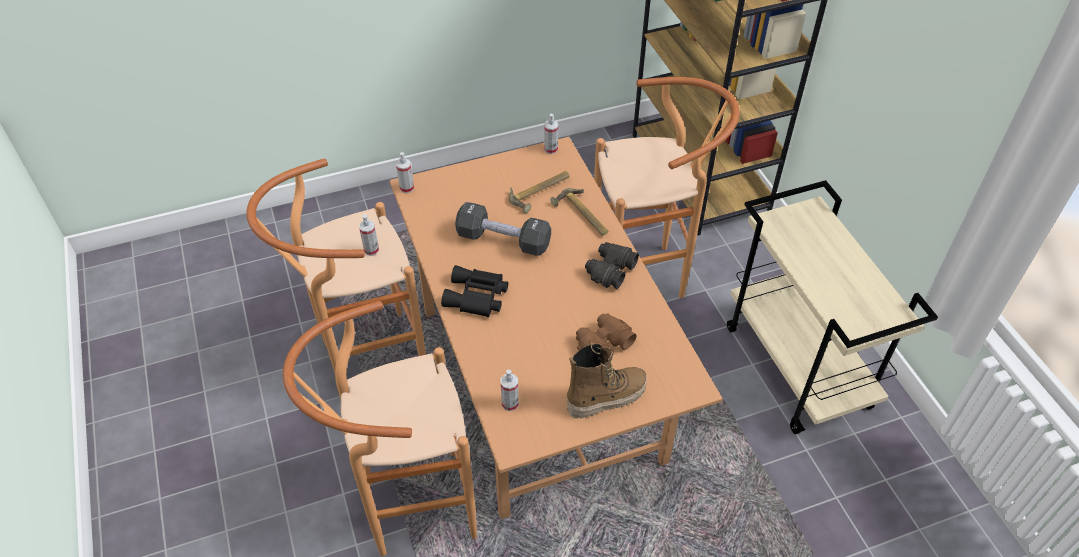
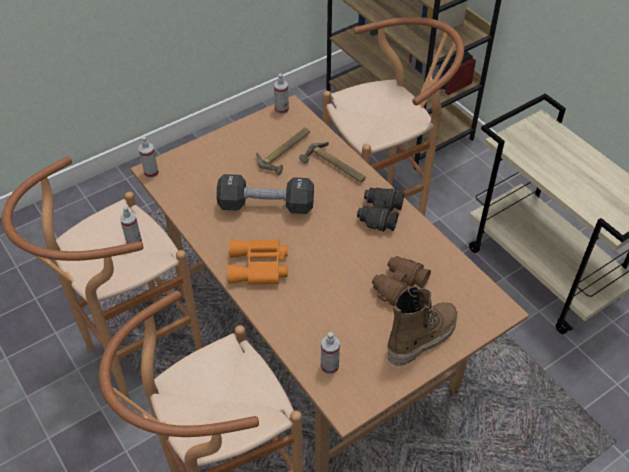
camera: 15 degrees left, 0 degrees up
black binoculars [441,265,508,317] -> orange binoculars [228,239,288,285]

